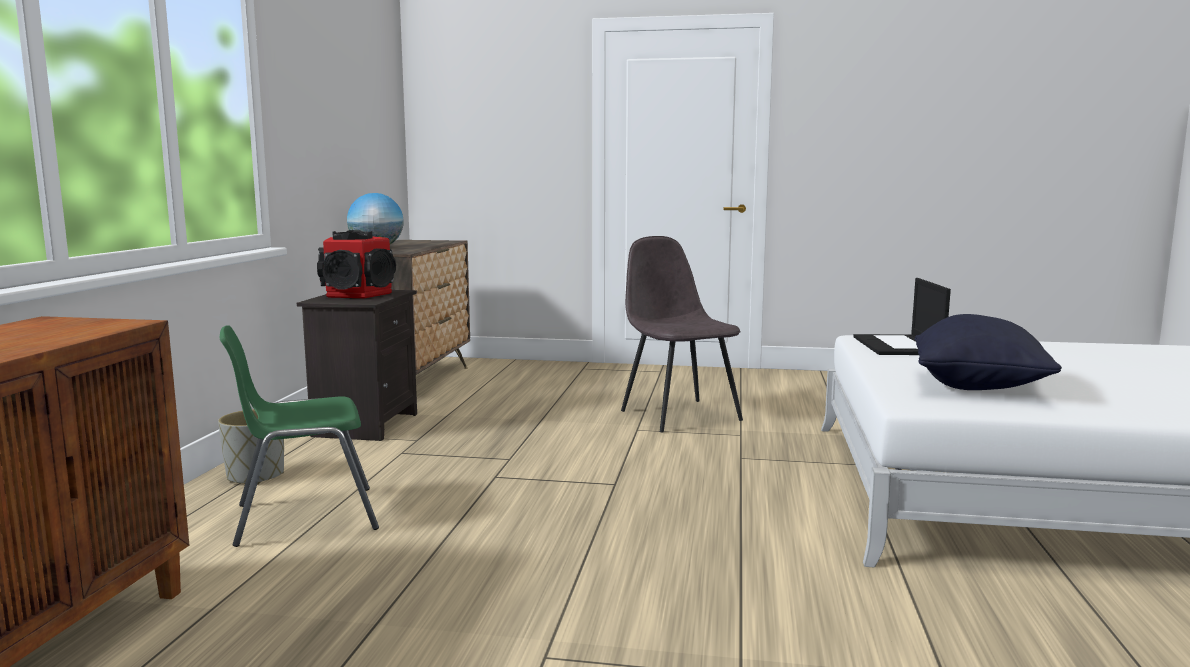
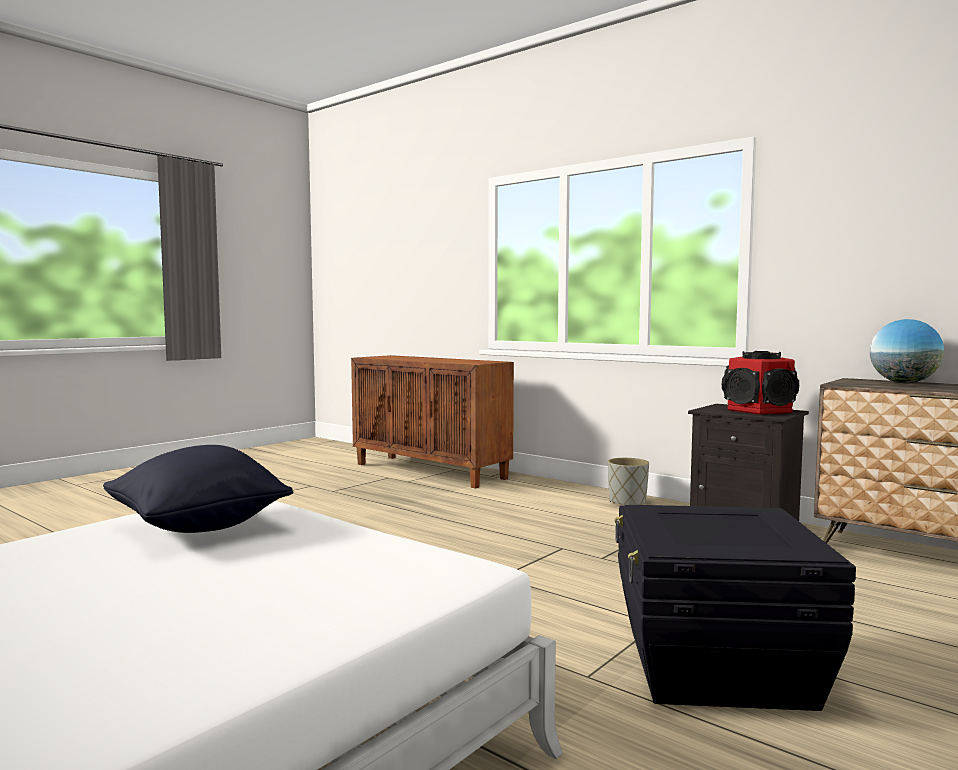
camera: 120 degrees right, 5 degrees down
green chair [219,325,379,547] -> none
grey chair [621,236,743,432] -> black storage box [614,505,856,711]
laptop [853,278,951,355] -> none

